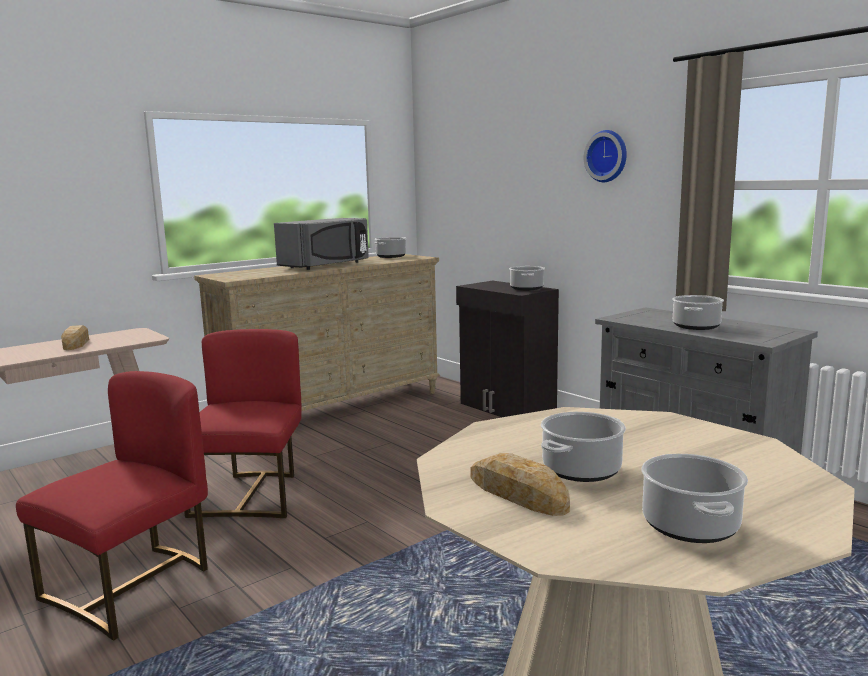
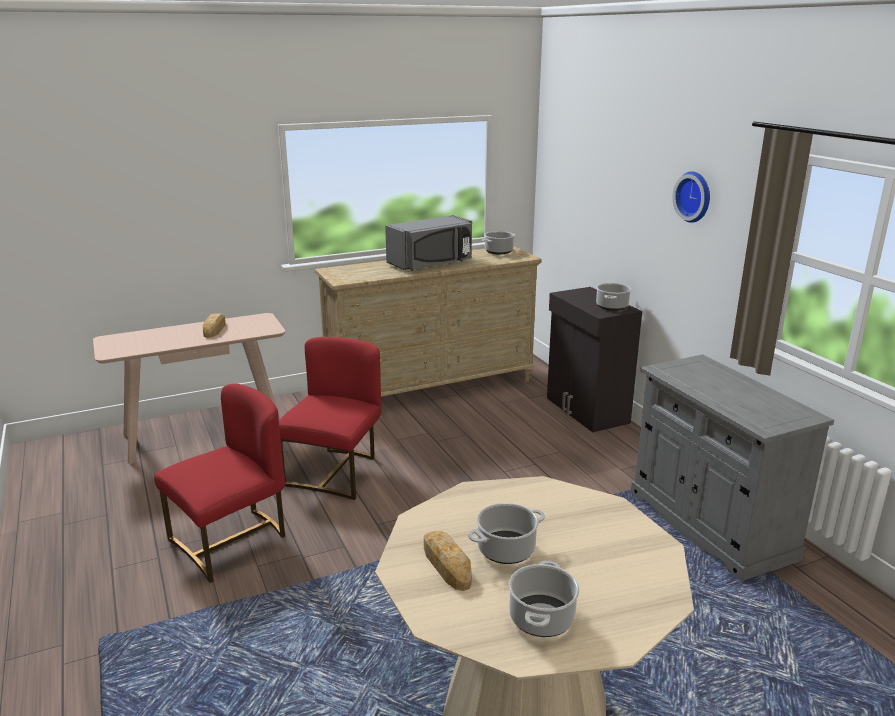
camera: 15 degrees right, 10 degrees up
cooking pot [673,295,724,330] -> none

